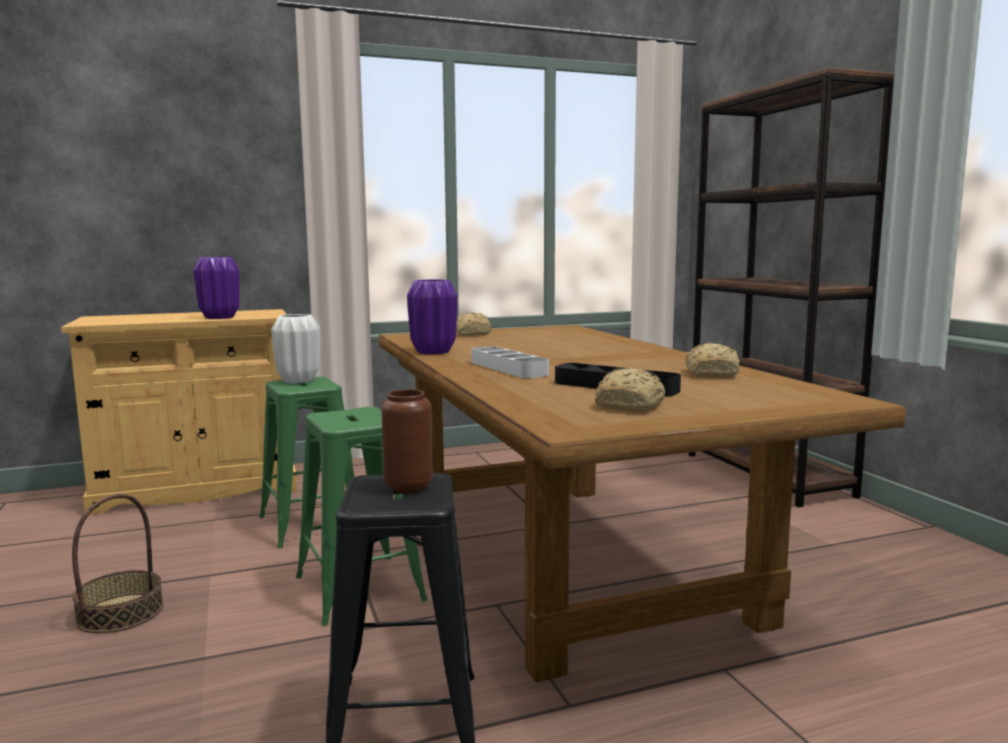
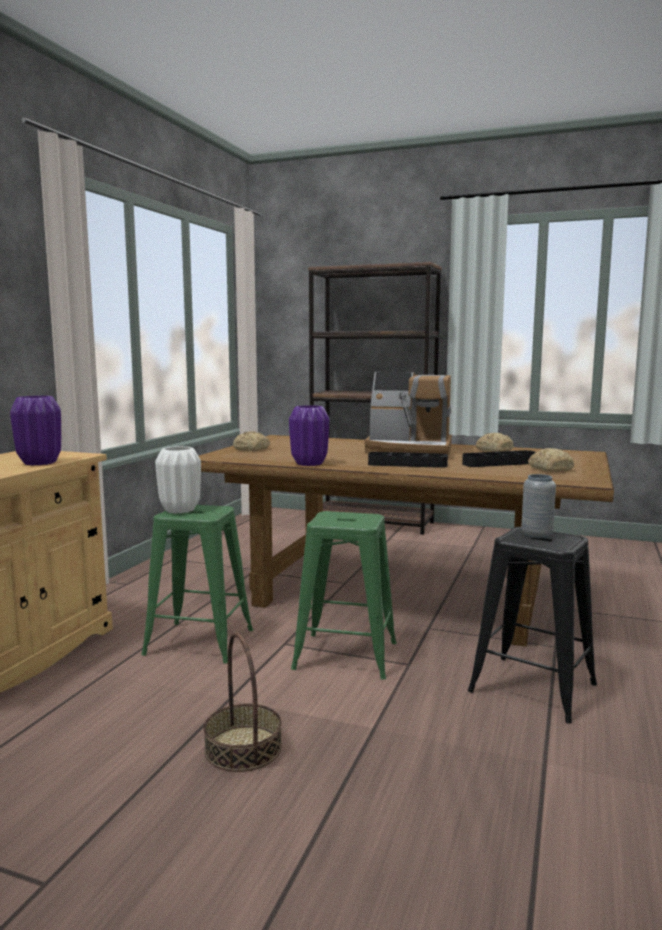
camera: 50 degrees left, 0 degrees up
brown vase [381,389,433,493] -> grey vase [521,474,556,538]
white tray [471,346,549,378] -> black tray [368,452,448,468]
none -> coffee machine [364,372,452,458]

